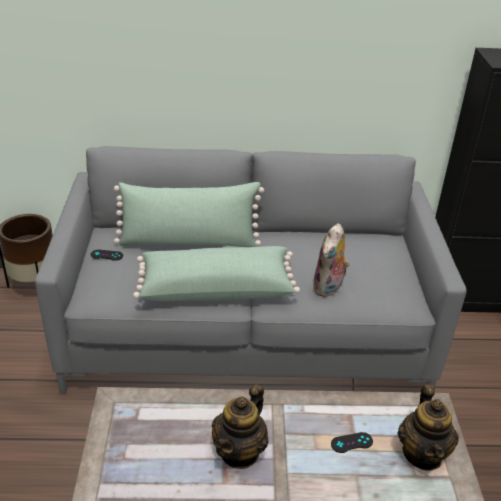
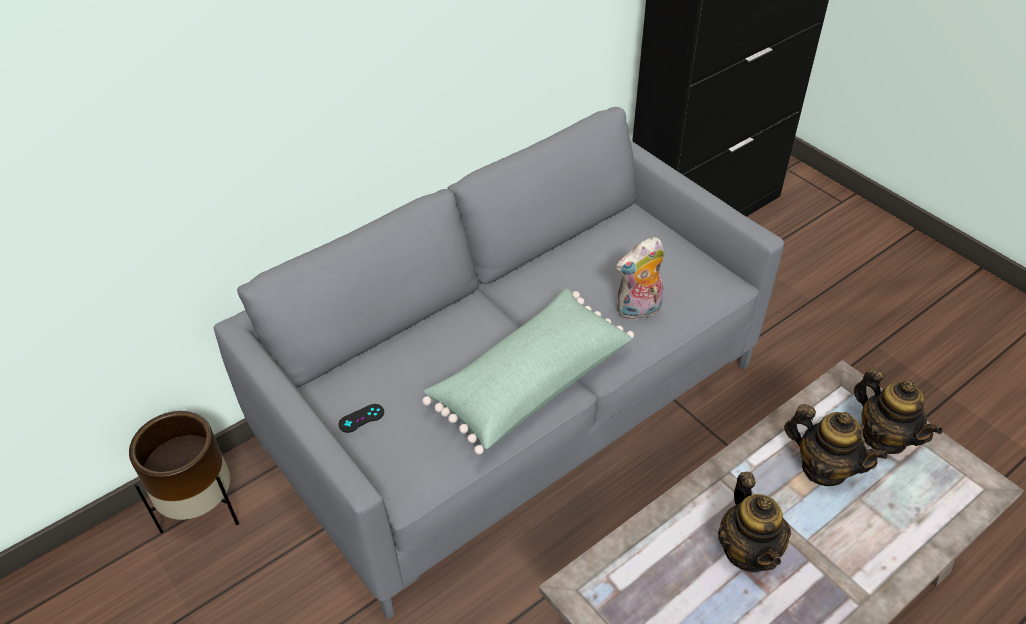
camera: 35 degrees left, 10 degrees up
green pillow [114,182,264,247] -> none
plush toy [312,223,350,297] -> plush toy turned 75 degrees clockwise [616,237,664,320]
black game controller [331,432,373,453] -> teapot [784,404,888,486]

